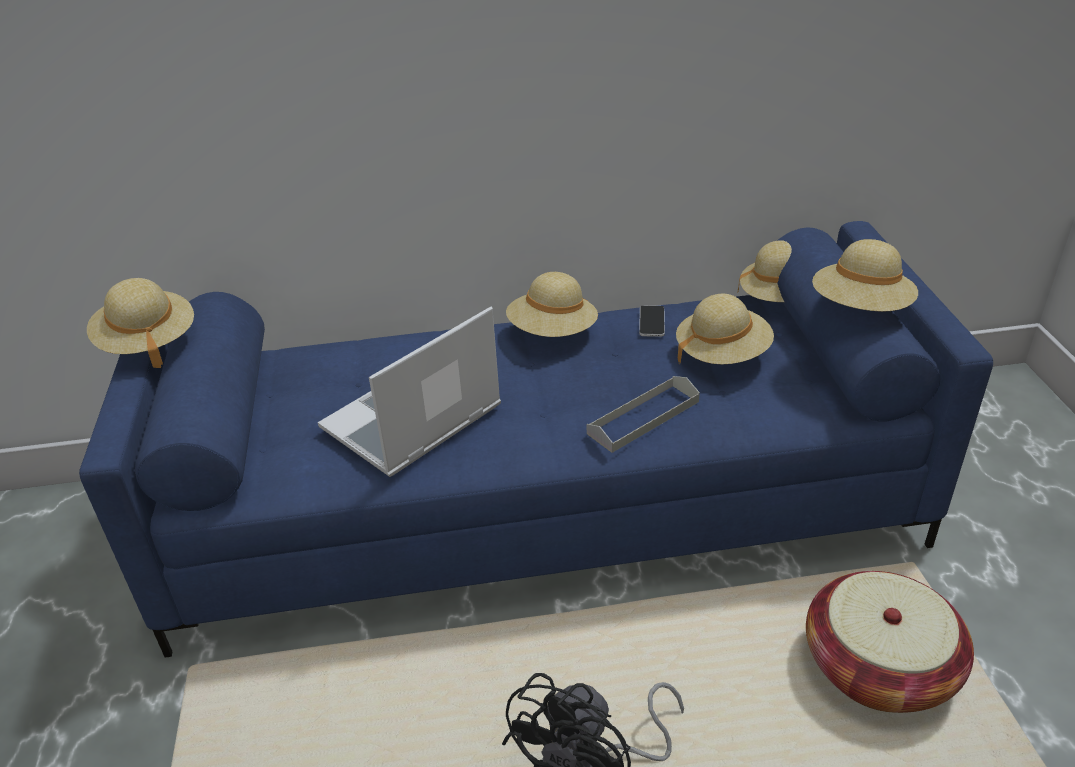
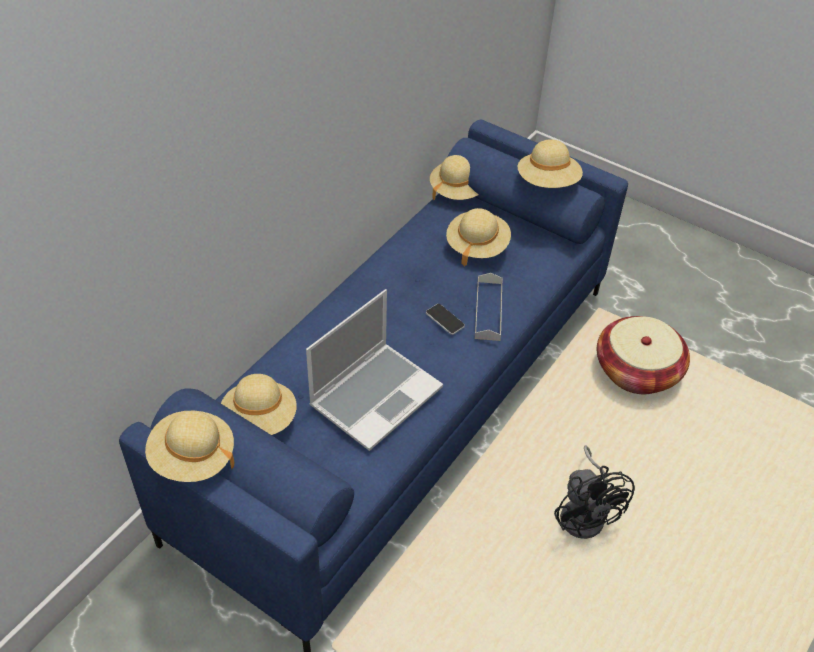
camera: 50 degrees left, 10 degrees up
laptop [318,307,501,477] -> laptop turned 135 degrees counterclockwise [306,289,443,451]
beige hat [506,272,598,337] -> beige hat moved to [221,374,297,435]
phone [639,306,665,337] -> phone moved to [426,304,465,335]

